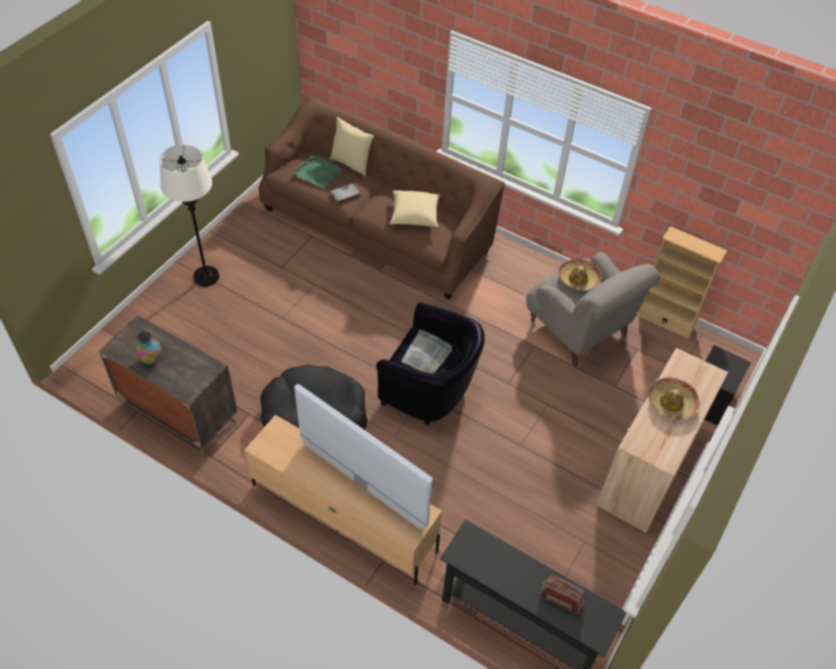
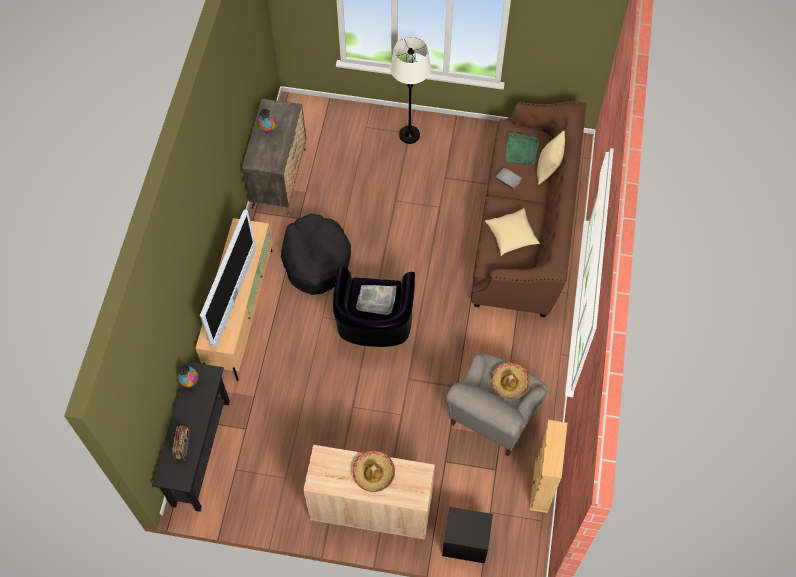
camera: 70 degrees right, 10 degrees up
none -> vase [177,363,198,388]

